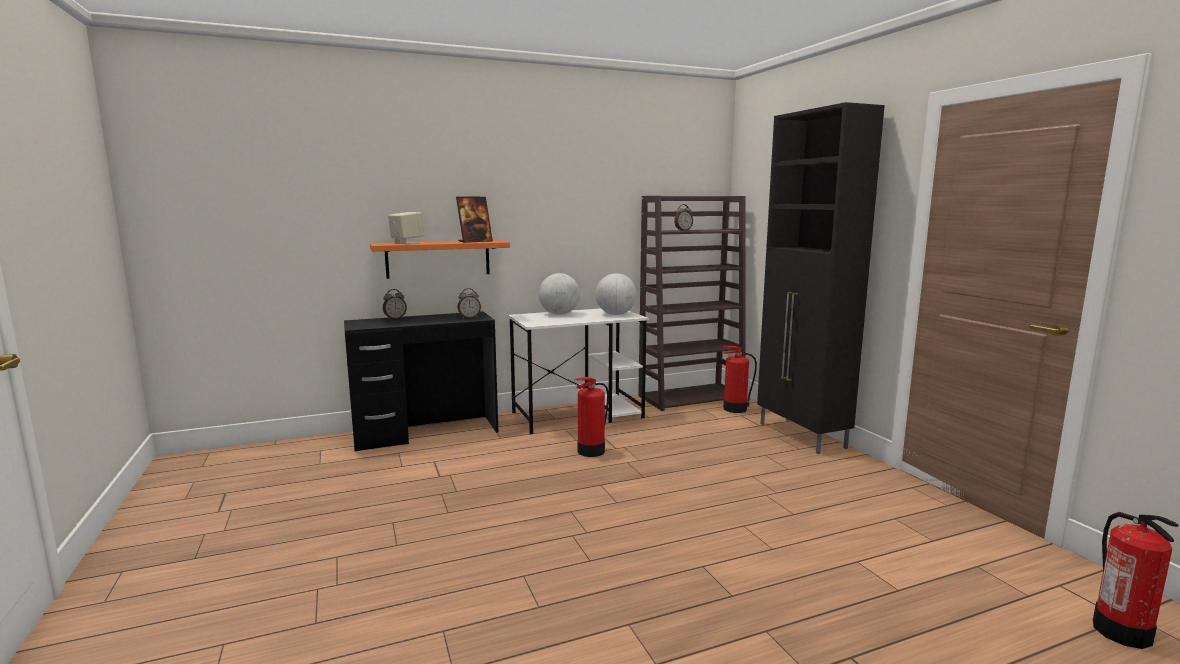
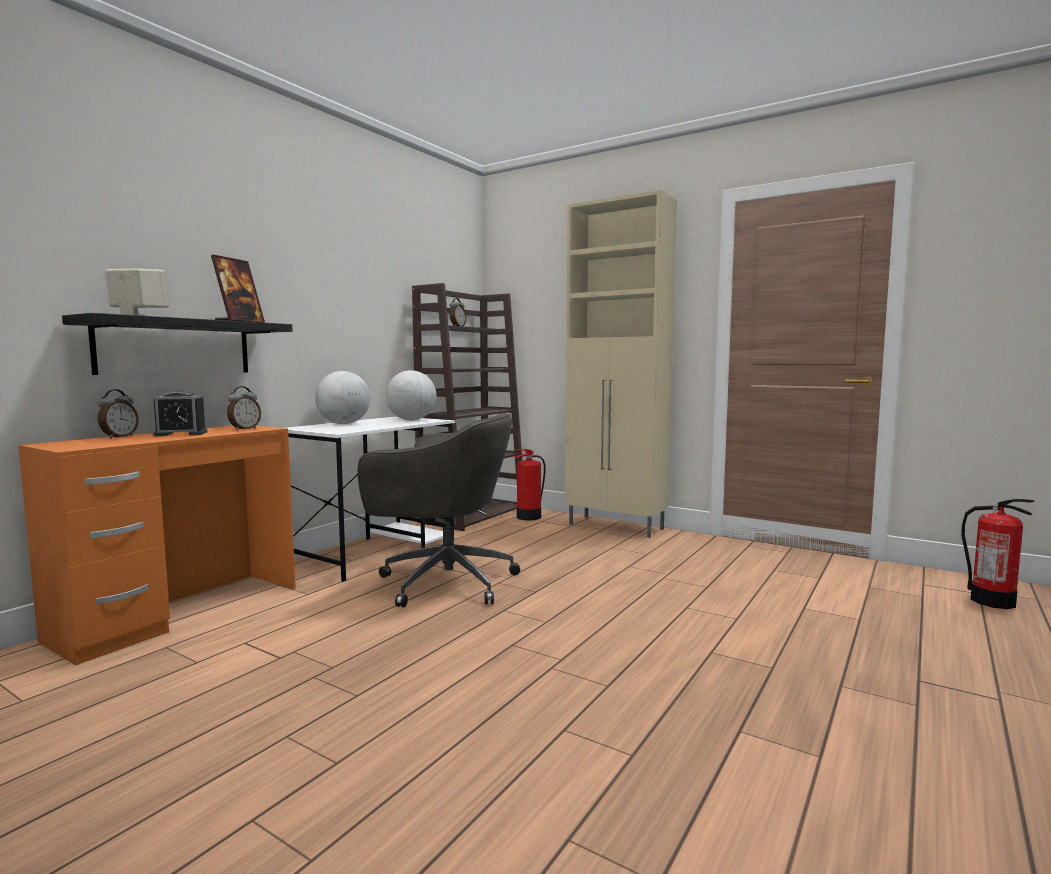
camera: 35 degrees left, 5 degrees down
black desk [344,311,498,451] -> orange desk [18,425,296,665]
orange shelf [370,240,510,279] -> black shelf [62,313,292,375]
fire extinguisher [575,377,609,457] -> grey office chair [358,413,520,607]
black cabinet [757,102,885,454] -> beige cabinet [565,190,677,538]
none -> alarm clock [153,392,207,436]

